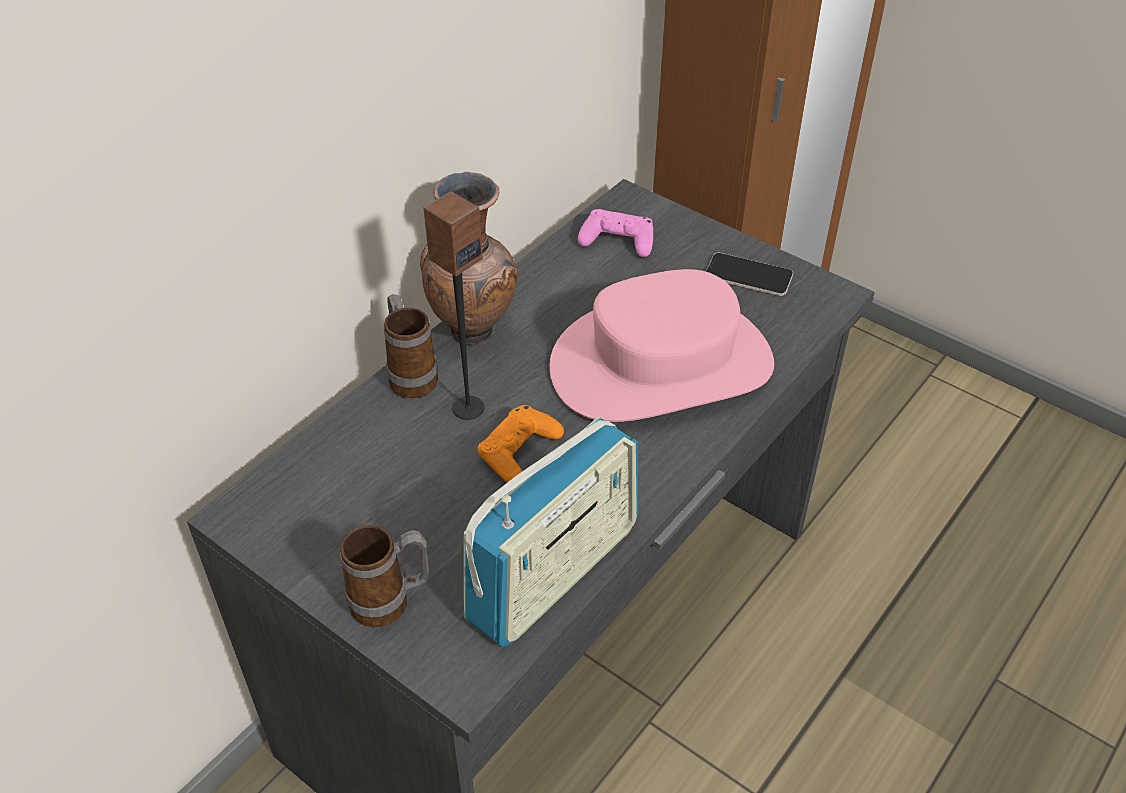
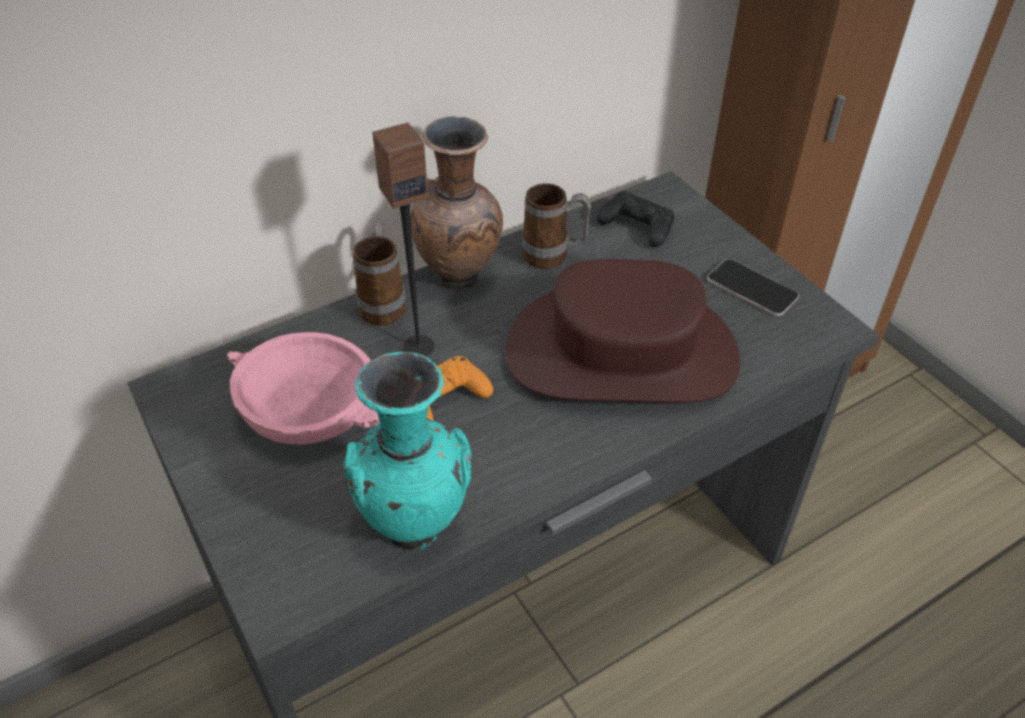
camera: 20 degrees right, 0 degrees up
mug [340,525,429,627] -> mug moved to [522,183,591,269]
radio [464,417,638,647] -> turquoise vase [344,352,472,550]
pink hat [549,269,774,422] -> brown hat [506,259,740,403]
pink game controller [578,209,653,257] -> black game controller [597,192,674,247]
none -> pink bowl [227,332,380,445]

